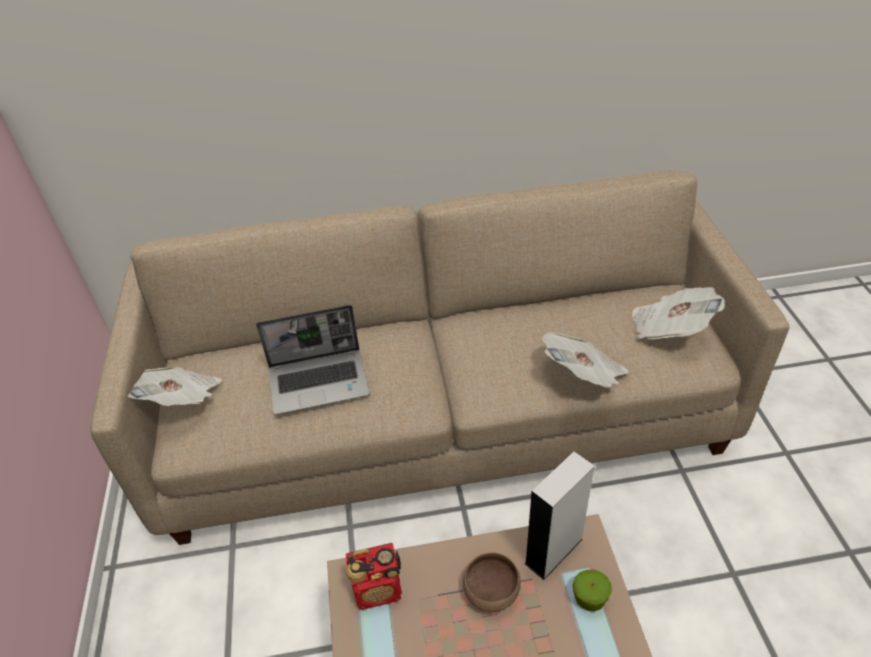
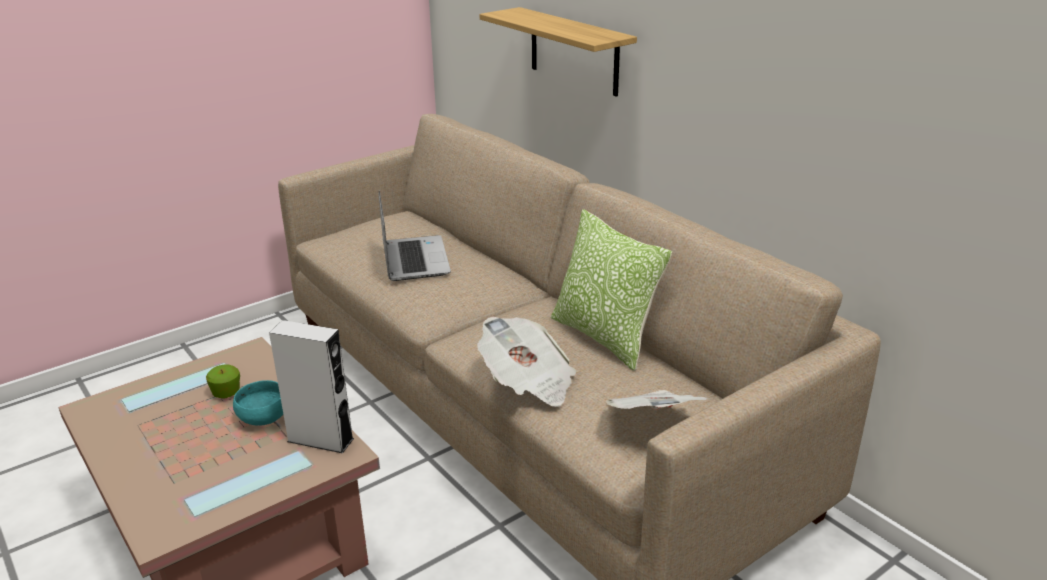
camera: 60 degrees right, 15 degrees down
newspaper [128,367,222,406] -> none
laptop [256,305,370,415] -> laptop turned 150 degrees counterclockwise [378,190,451,281]
radio [345,543,402,610] -> none
brown bowl [463,553,521,612] -> turquoise bowl [233,380,283,425]
apple [573,570,612,611] -> apple moved to [206,364,240,399]
none -> shelf [479,7,637,97]
none -> pillow [551,209,672,371]

